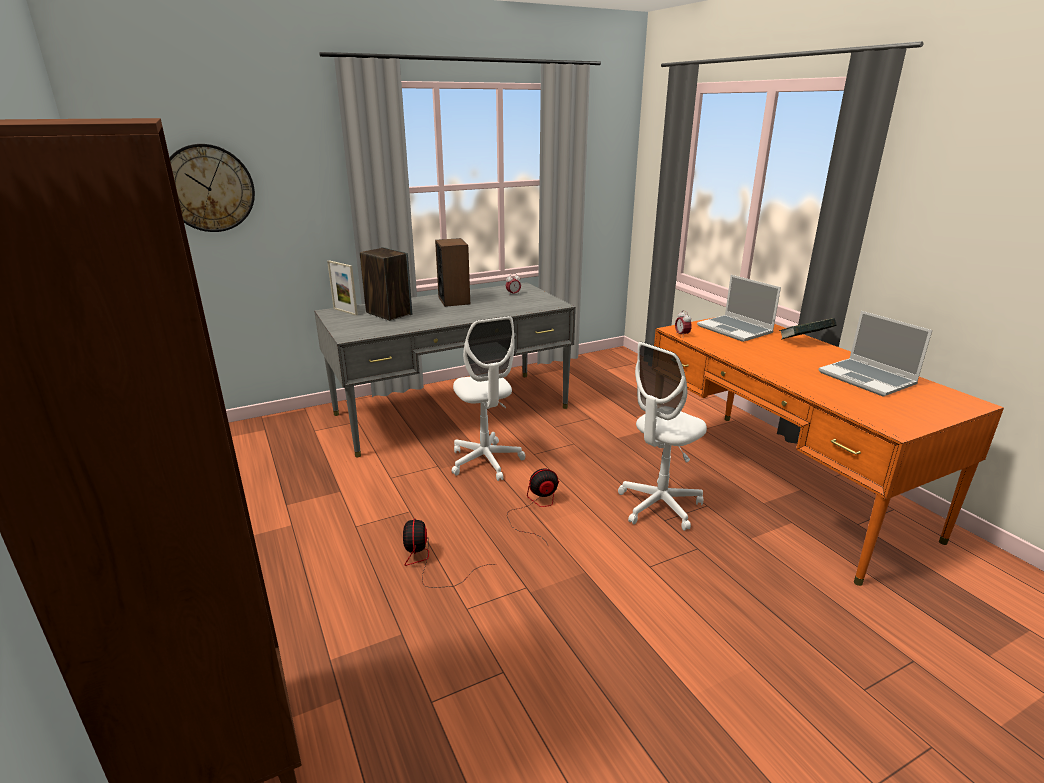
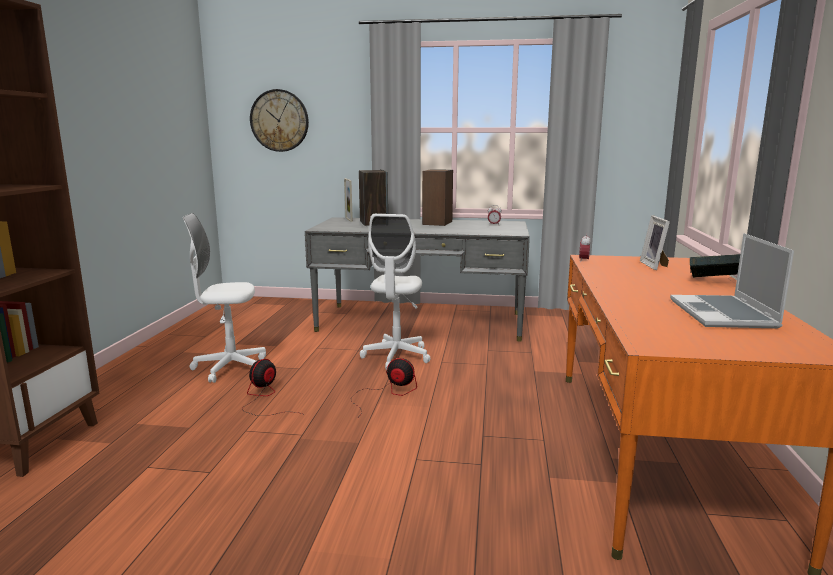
camera: 35 degrees right, 10 degrees down
white office chair [618,342,707,531] -> white office chair moved to [183,213,266,383]
laptop [697,275,781,342] -> picture frame [640,215,670,270]

